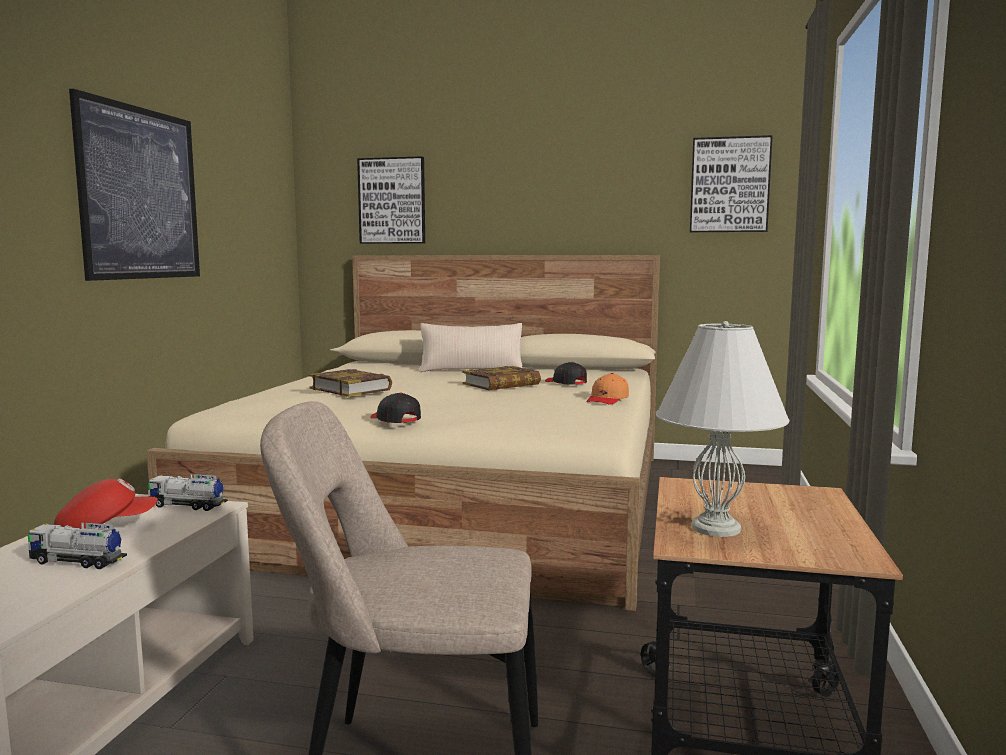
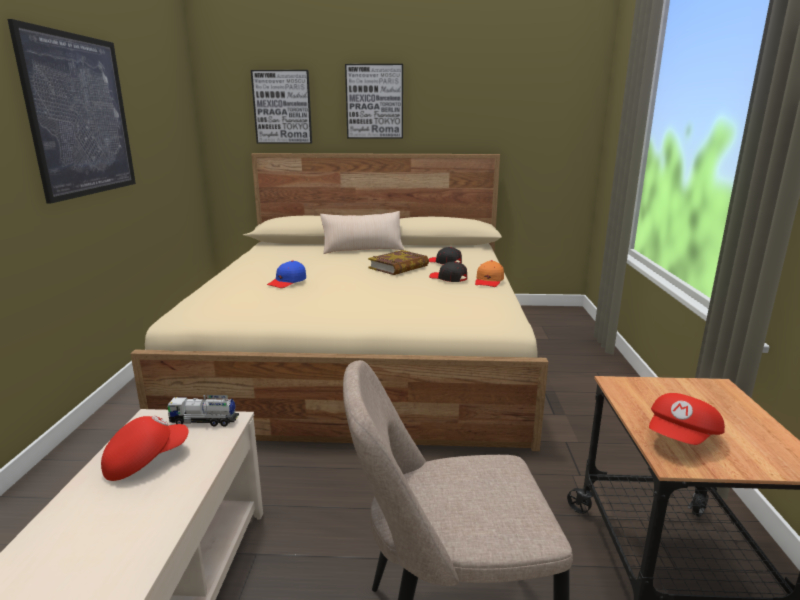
camera: 10 degrees left, 10 degrees up
toy truck [27,523,127,569] -> none
book [309,369,392,397] -> blue cap [267,260,306,288]
black cap [370,392,421,423] -> black cap moved to [429,261,467,282]
white table lamp [656,321,789,537] -> red cap [649,393,725,445]
picture [690,135,773,232] -> picture moved to [345,64,403,139]

